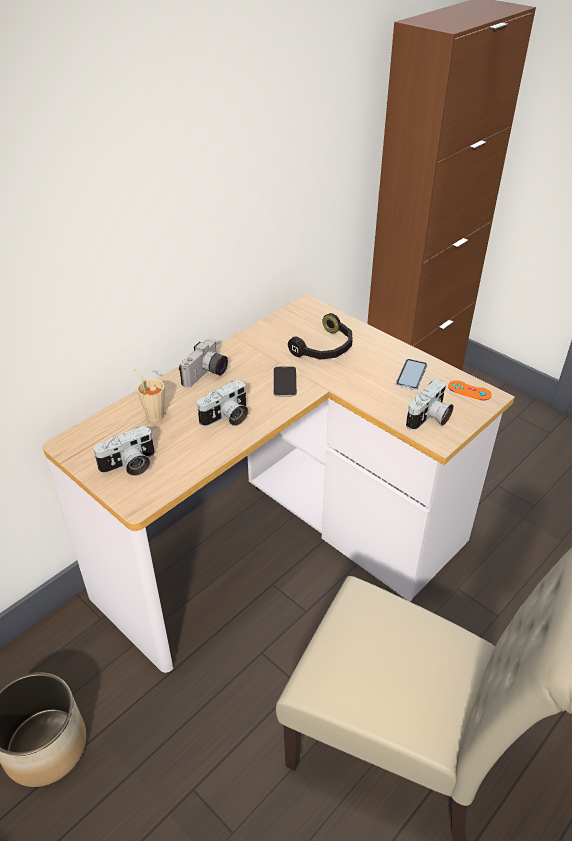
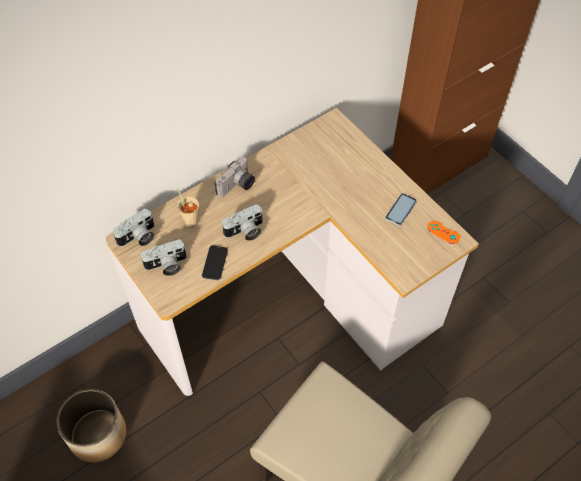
camera: 10 degrees right, 15 degrees up
phone [273,367,297,396] -> phone moved to [202,246,228,281]
black headphones [288,313,353,359] -> none
camera [406,380,454,430] -> camera moved to [113,209,155,247]

